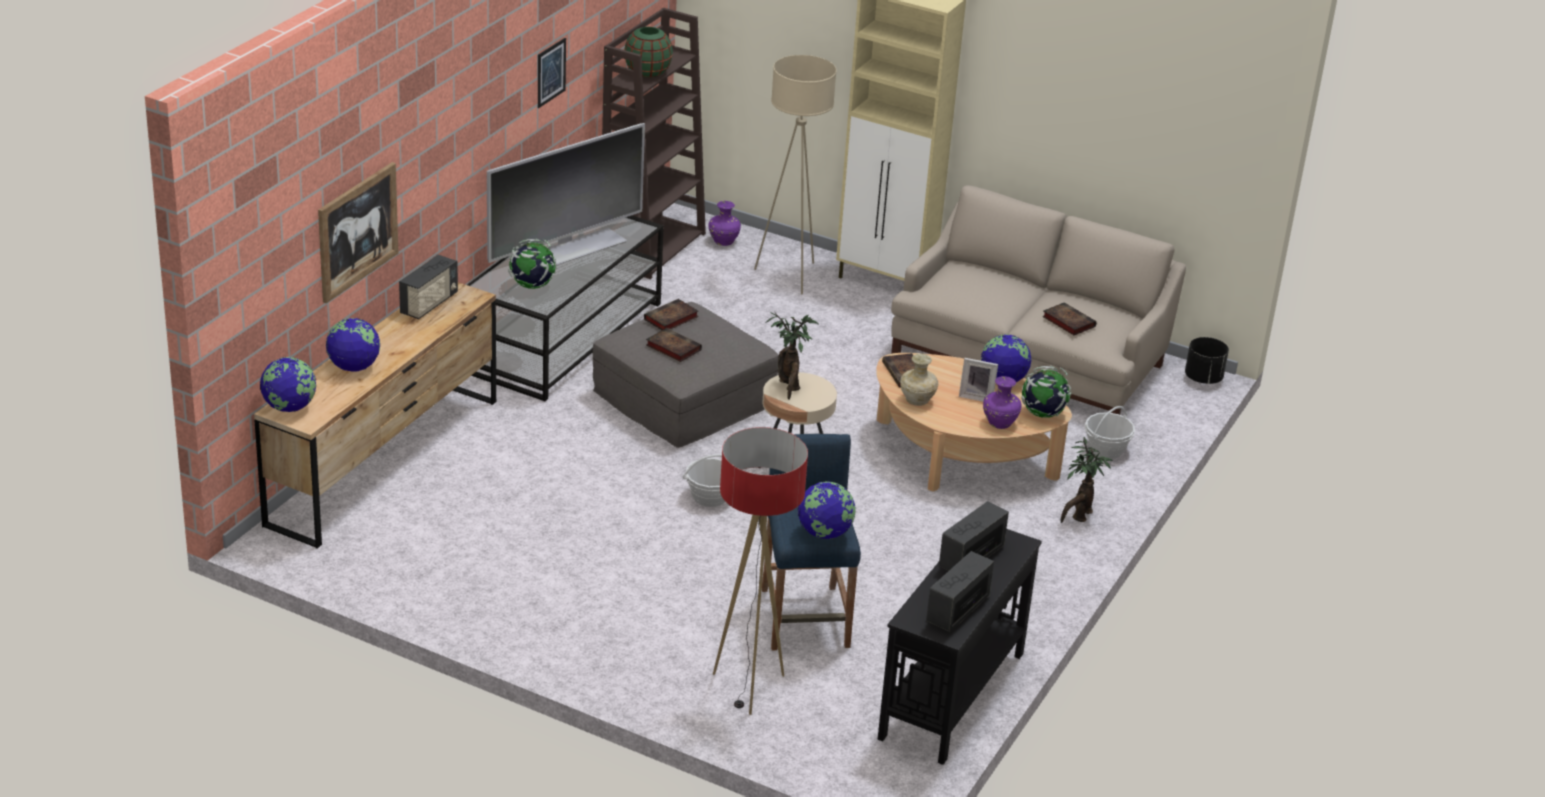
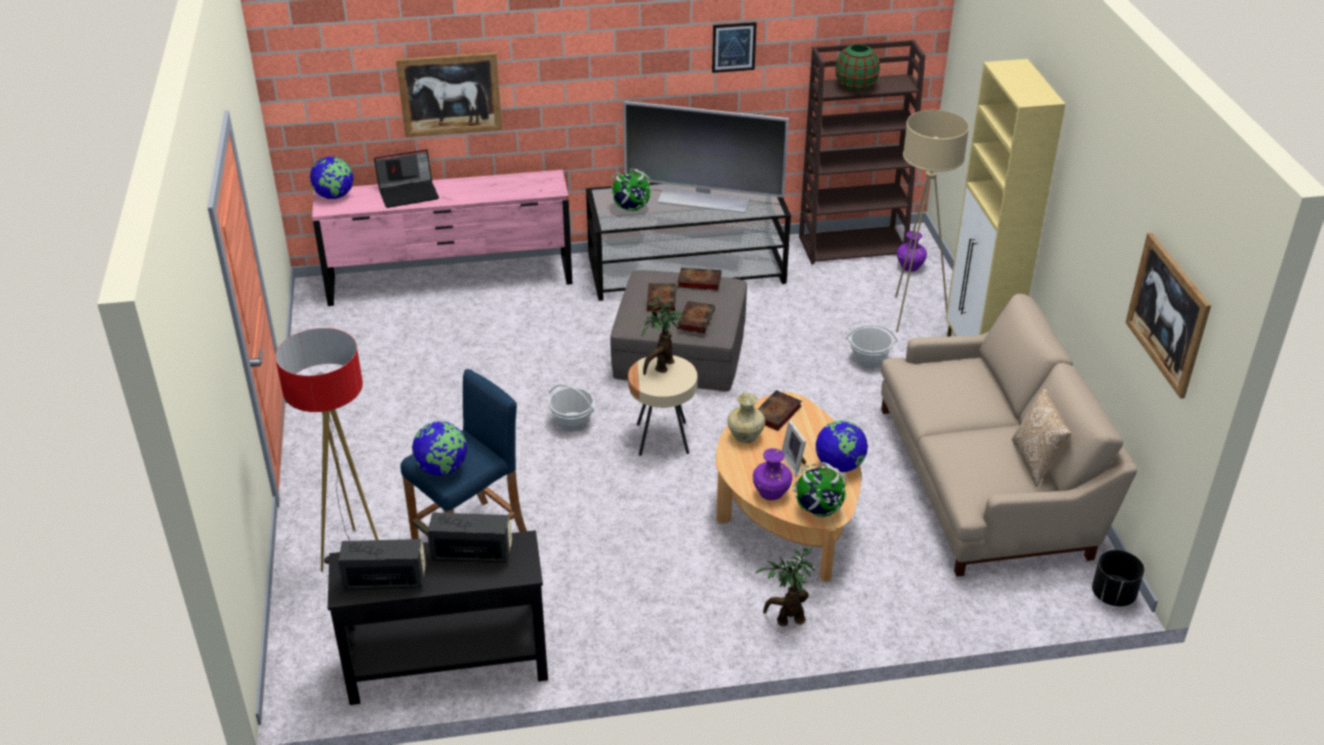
camera: 55 degrees right, 5 degrees up
brown dresser [254,282,496,548] -> pink dresser [312,170,573,306]
globe [326,318,380,372] -> laptop [374,149,439,208]
radio [399,255,458,319] -> none
book [1042,302,1096,335] -> book moved to [677,301,715,333]
basket [1084,406,1135,459] -> basket moved to [846,324,898,368]
none -> pillow [1012,389,1072,487]
none -> picture [1125,232,1211,399]

